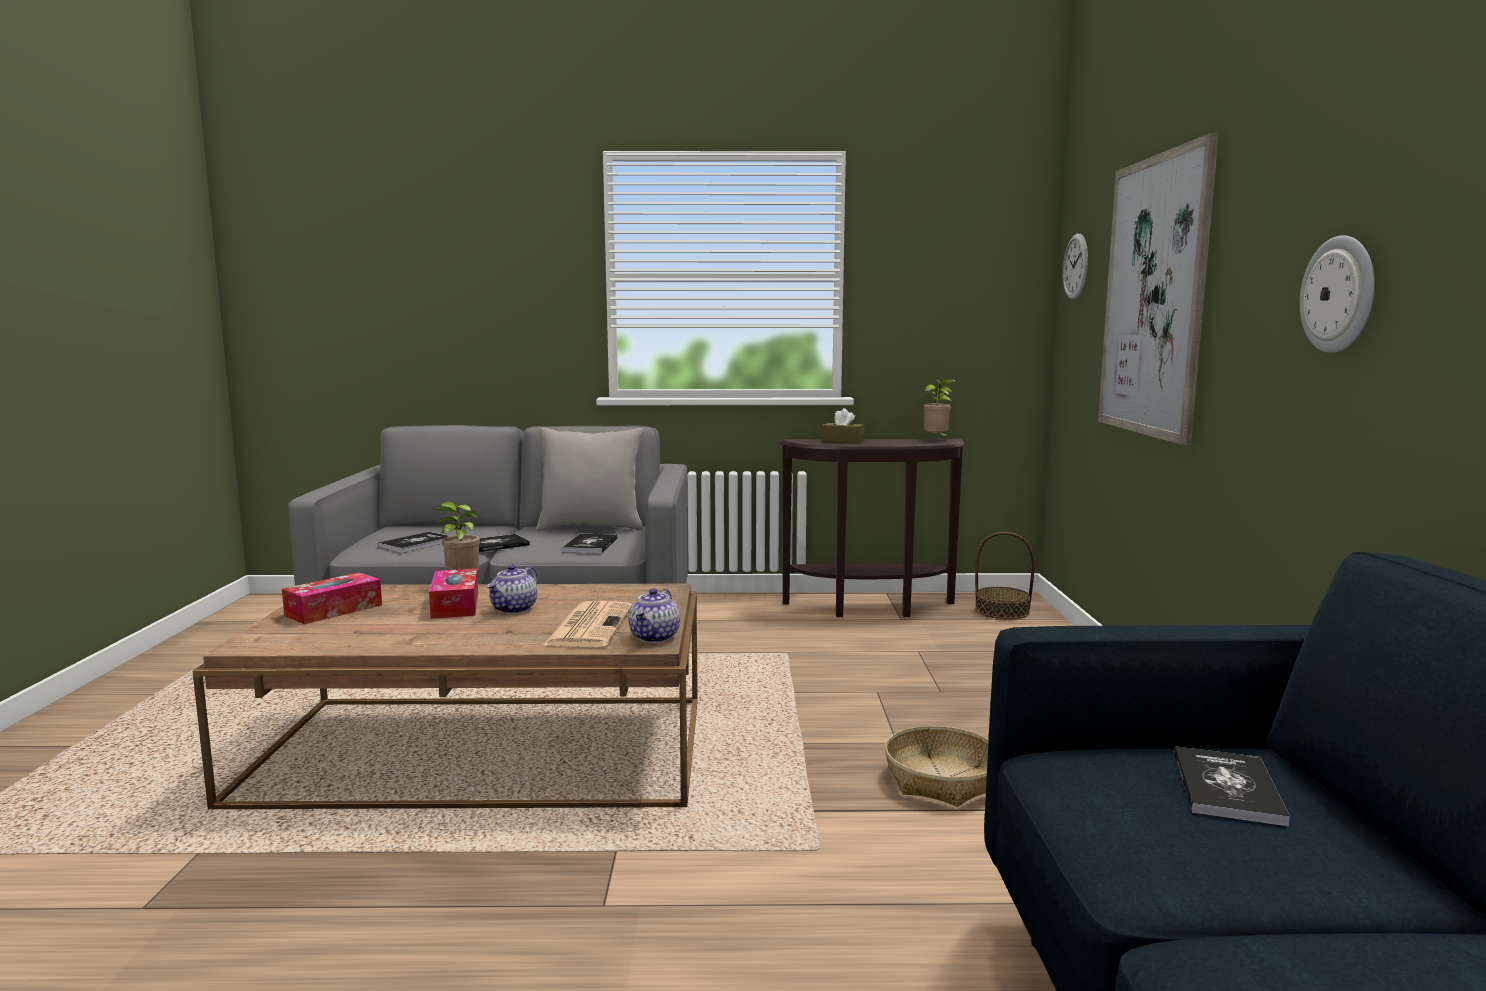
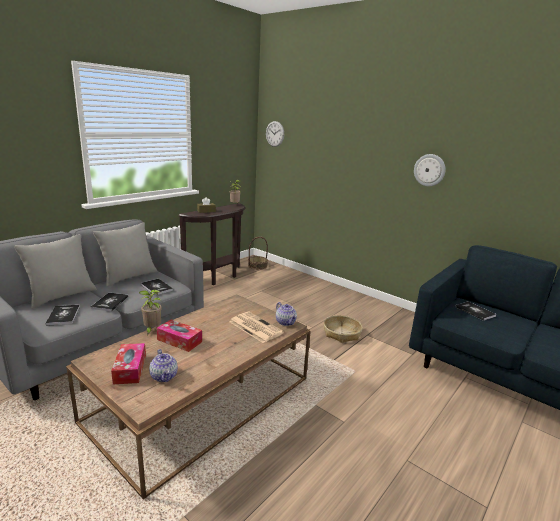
camera: 50 degrees left, 10 degrees up
teapot [487,565,537,614] -> teapot moved to [149,349,178,382]
picture [1098,133,1219,445] -> none
none -> grey pillow [14,234,96,309]

